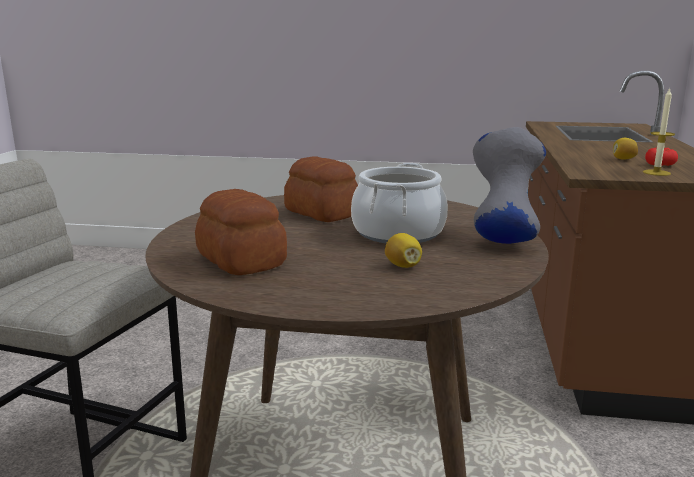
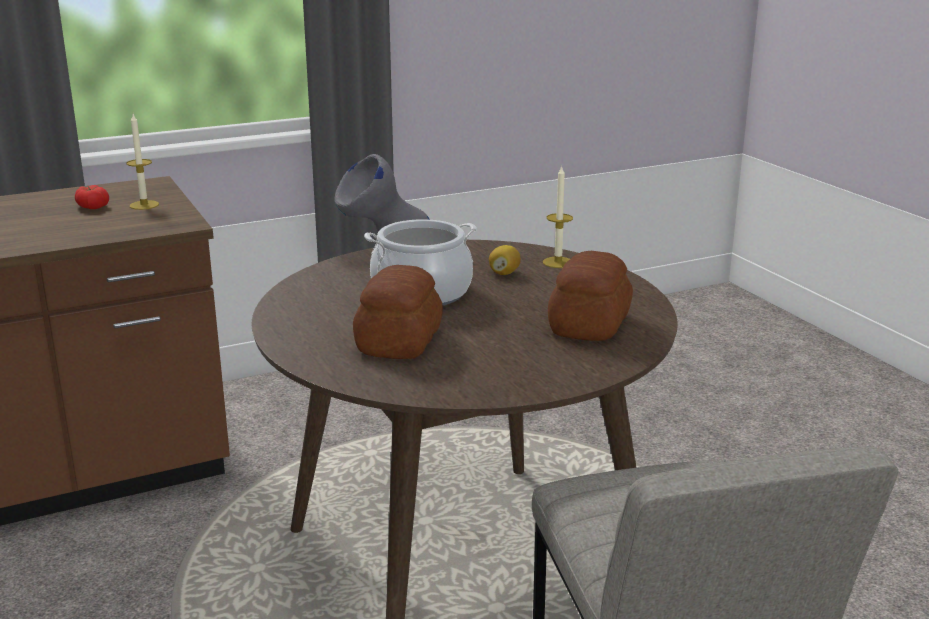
camera: 125 degrees left, 5 degrees up
lemon [613,138,638,160] -> none
none -> candle [543,166,573,268]

